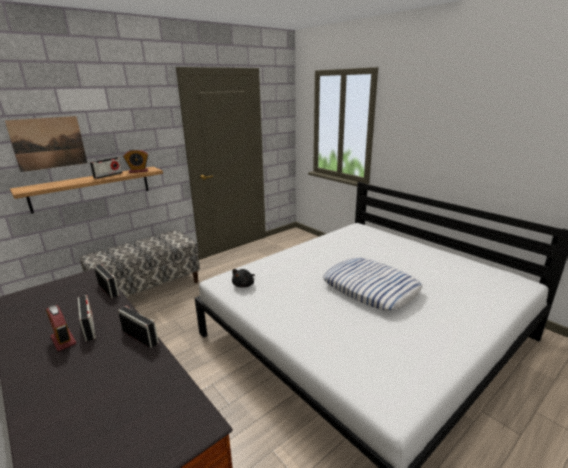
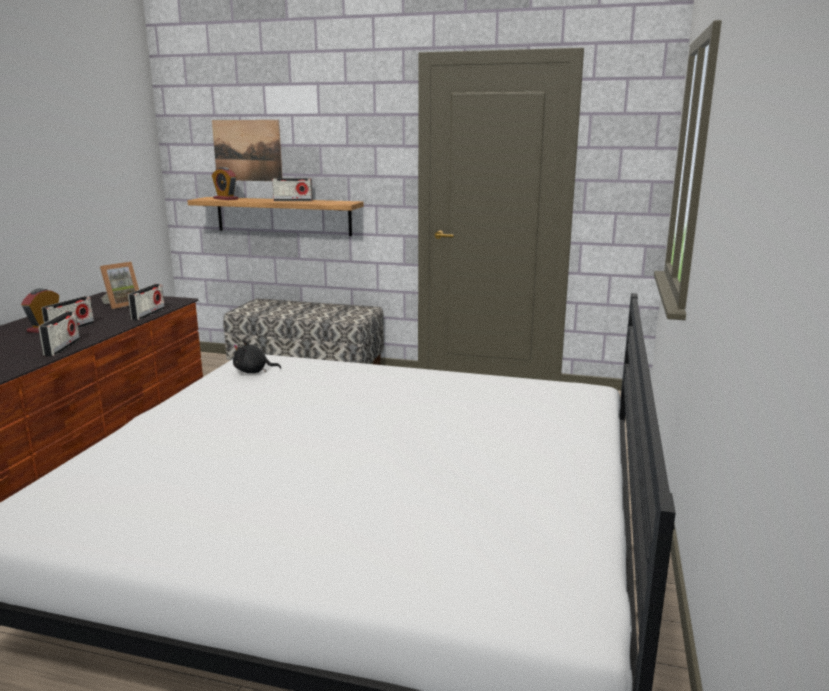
camera: 55 degrees right, 5 degrees down
alarm clock [123,149,148,173] -> alarm clock moved to [212,167,238,200]
pillow [323,258,422,310] -> none
none -> picture frame [100,262,139,309]

